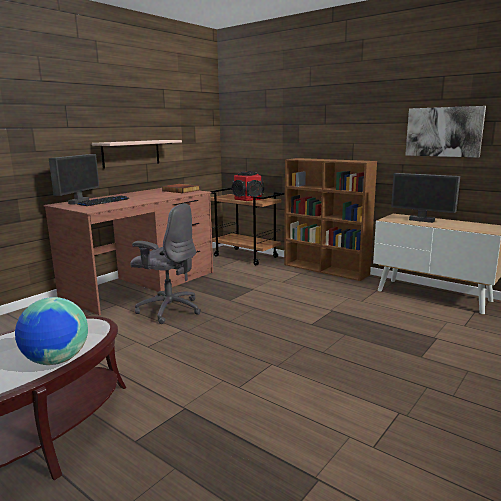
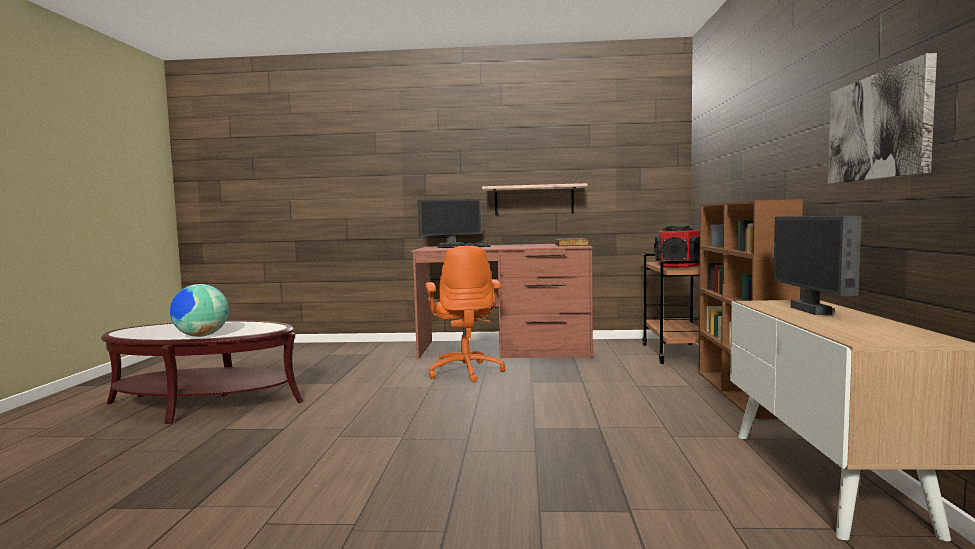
camera: 55 degrees right, 10 degrees down
grey office chair [130,203,201,324] -> orange office chair [425,246,505,382]

